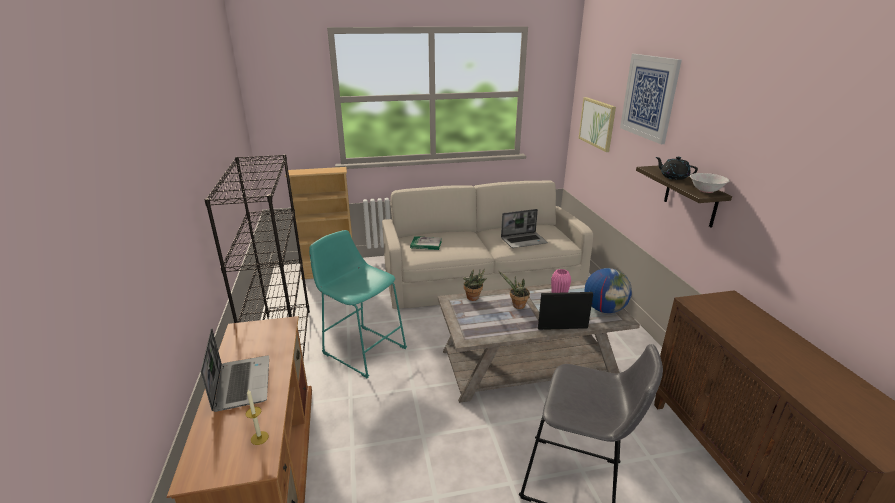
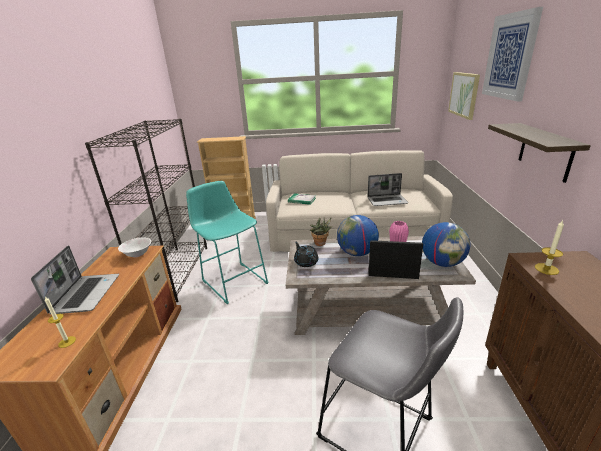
camera: 15 degrees right, 0 degrees up
potted plant [499,271,530,309] -> globe [337,215,379,256]
black teapot [656,157,698,180] -> black teapot moved to [294,242,318,267]
white bowl [690,173,730,193] -> white bowl moved to [118,237,151,257]
none -> candle [535,220,564,275]

